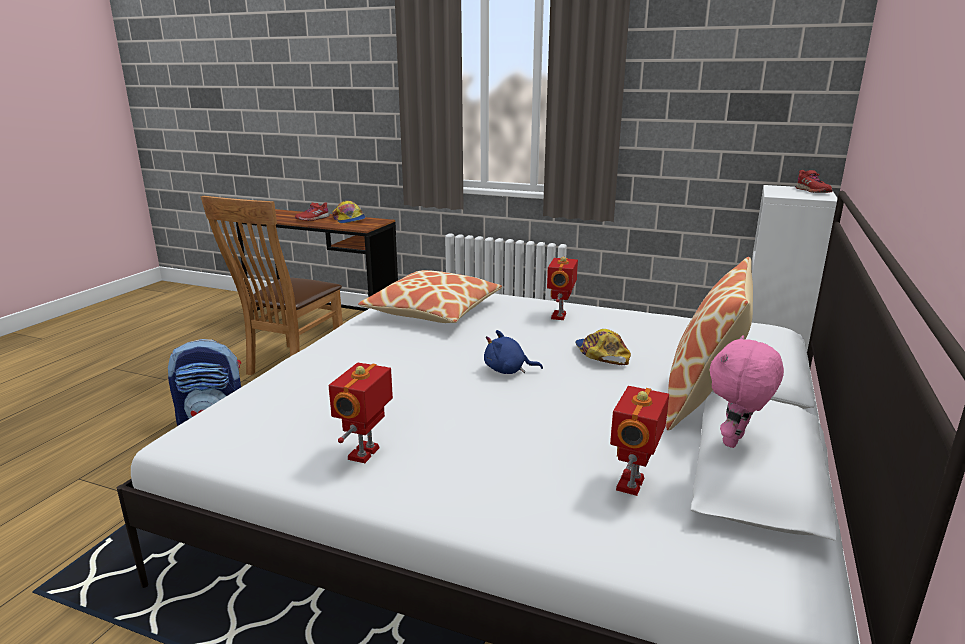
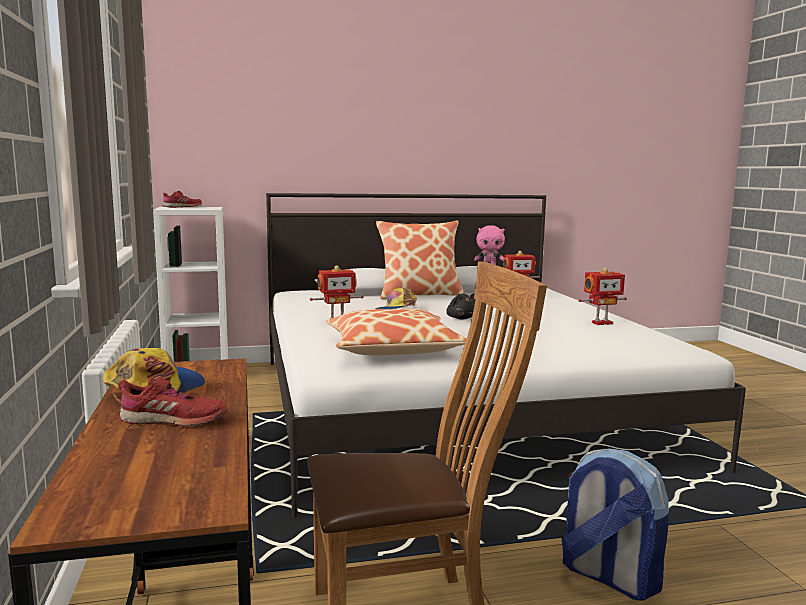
camera: 125 degrees left, 10 degrees down
blue plush toy [484,330,543,374] -> black plush toy [446,293,475,319]

